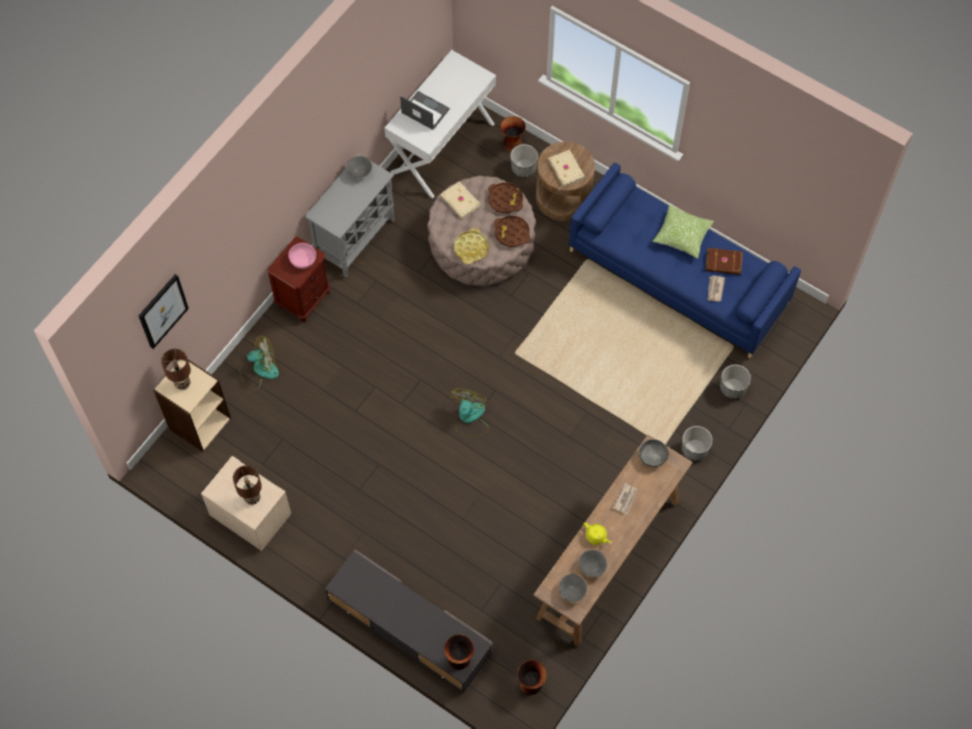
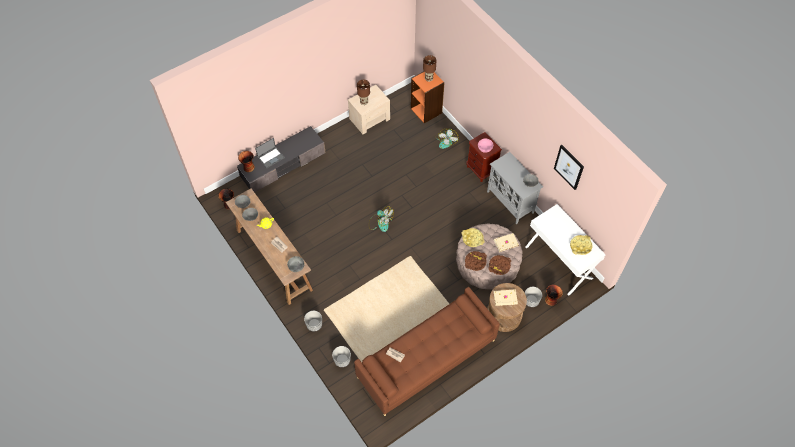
camera: 110 degrees right, 5 degrees down
picture [138,274,189,349] -> picture moved to [554,145,584,190]
beige bookcase [153,360,231,452] -> orange bookcase [411,71,444,123]
laptop [400,91,450,130] -> laptop moved to [255,138,285,169]
blue sofa [569,162,801,358] -> brown sofa [354,287,500,416]
pillow [653,205,714,259] -> none
brown book [705,248,743,275] -> none
none -> yellow tray [570,235,593,255]

